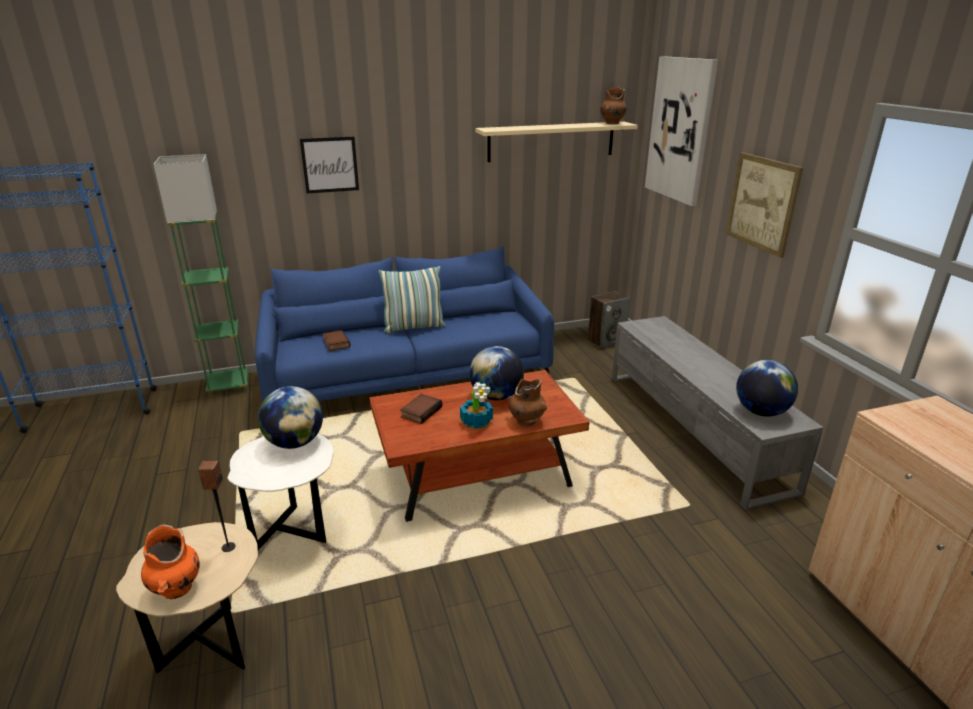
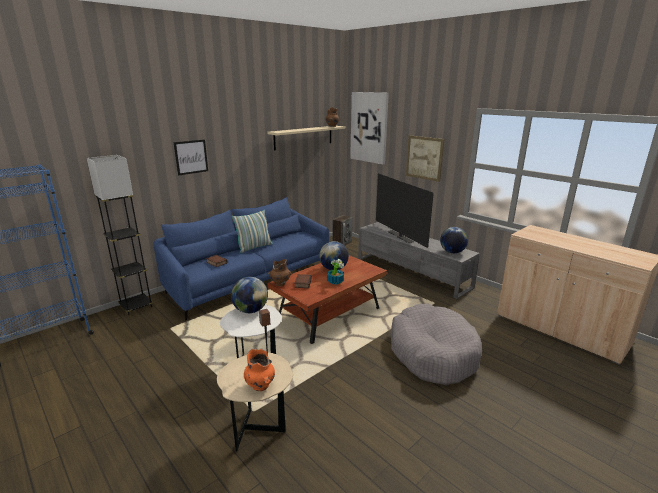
camera: 25 degrees left, 5 degrees down
green floor lamp [154,154,248,397] -> grey floor lamp [87,155,153,315]
brown vase [507,379,547,426] -> brown vase moved to [268,259,292,286]
none -> television [376,173,434,248]
none -> grey dog bed [390,304,482,385]

